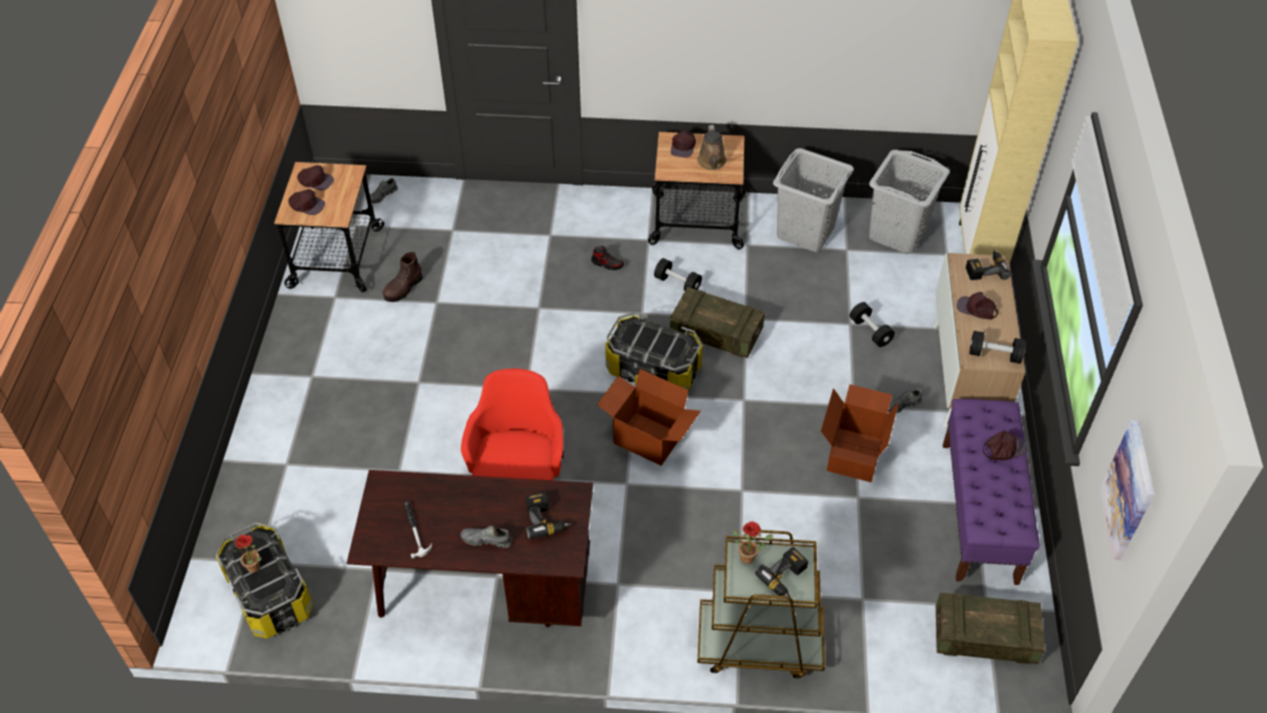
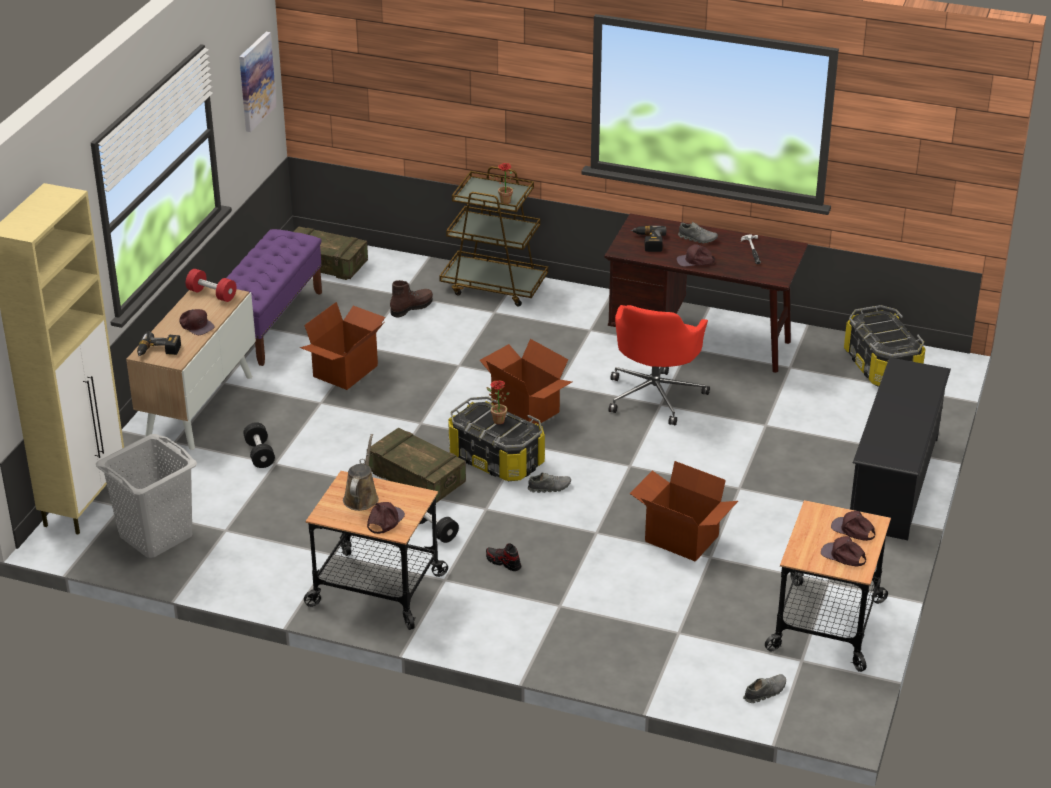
camera: 165 degrees left, 15 degrees down
potted plant [233,535,261,573] -> potted plant moved to [487,381,510,424]
brown boot [383,252,423,302] -> brown boot moved to [390,280,433,318]
power drill [755,547,808,597] -> none
grey laundry basket [773,148,854,252] -> none
grey shoe [888,389,922,413] -> grey shoe moved to [528,473,571,493]
black dumbbell [969,331,1026,364] -> red dumbbell [186,269,236,302]
brown cap [983,431,1025,460] -> brown cap moved to [677,244,715,267]
none -> cardboard box [629,461,738,561]
none -> black shoe rack [850,358,951,540]

